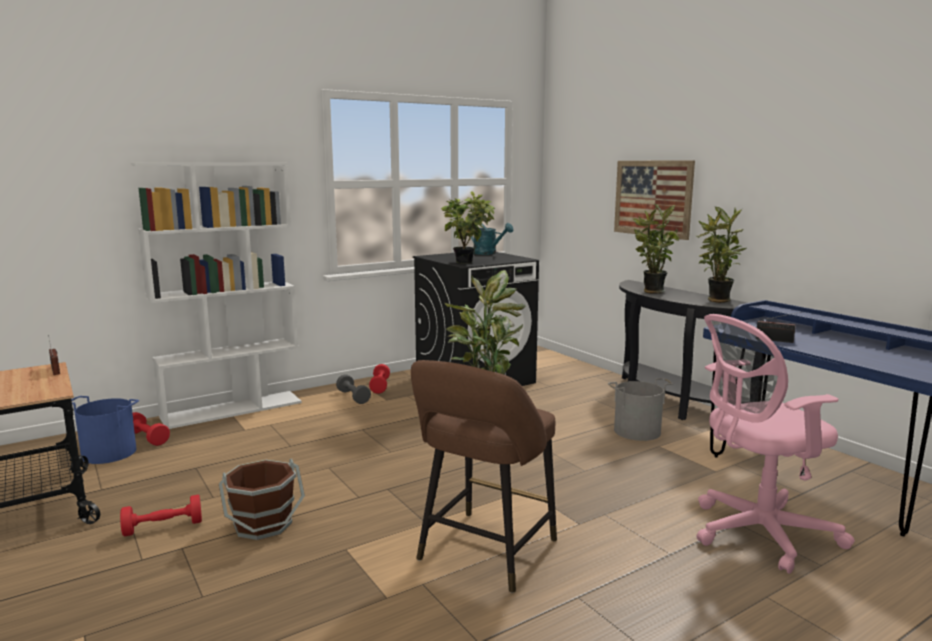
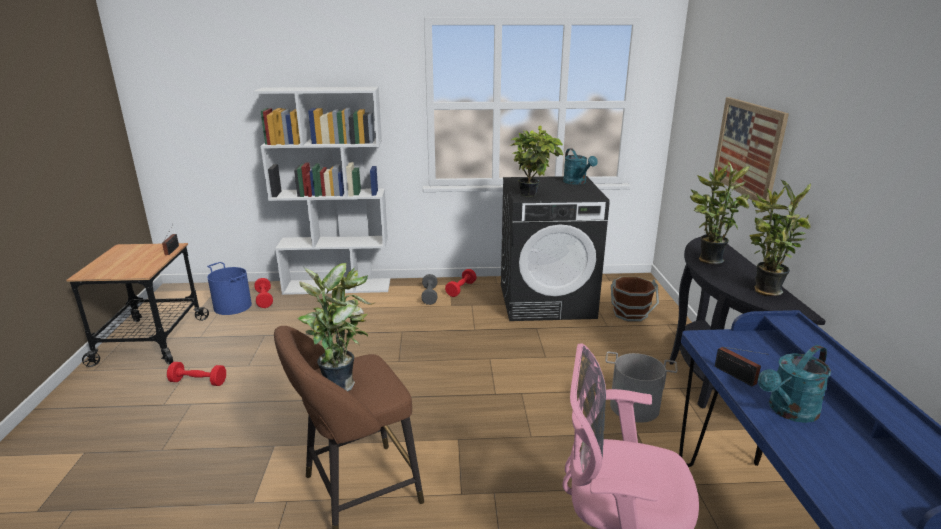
camera: 30 degrees right, 10 degrees up
brown bucket [219,459,305,540] -> brown bucket moved to [611,277,659,322]
none -> turquoise watering can [758,345,831,423]

